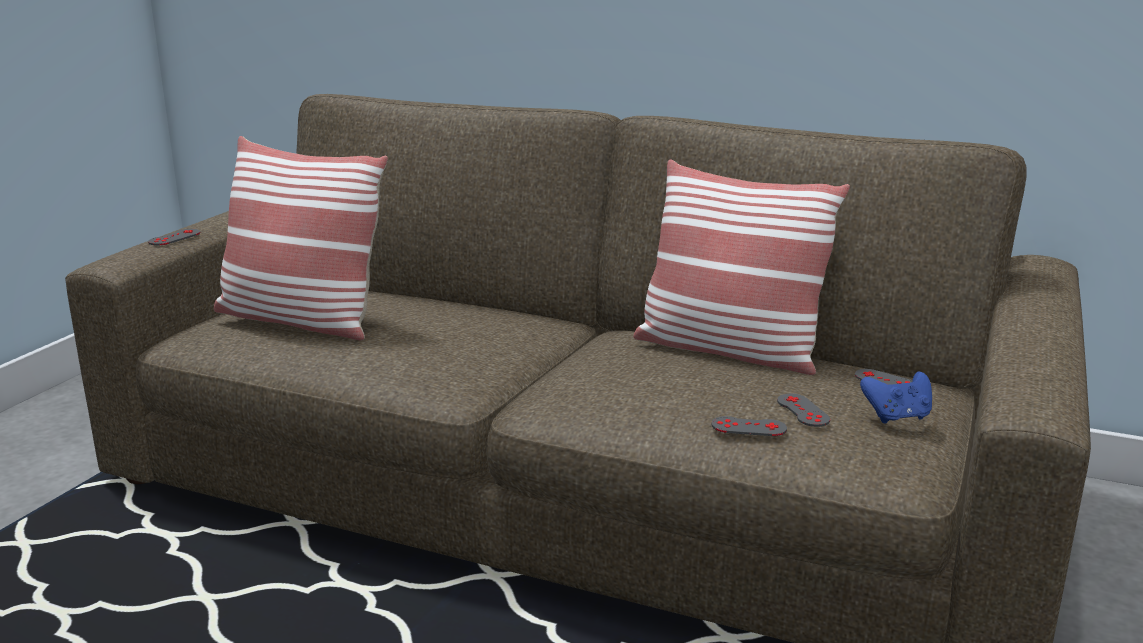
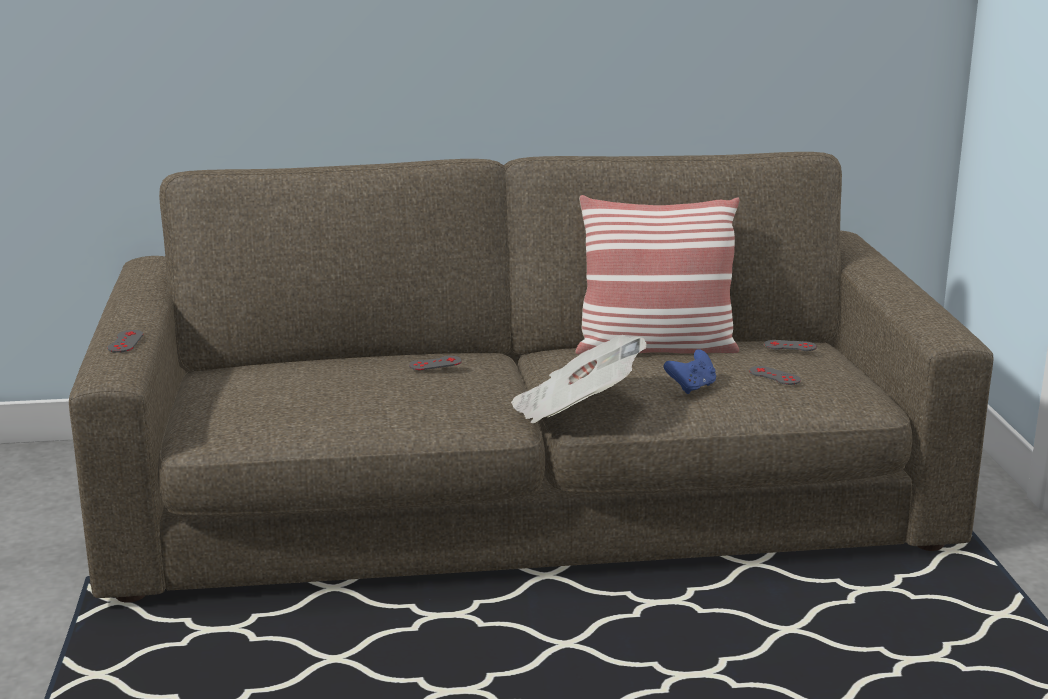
camera: 30 degrees left, 0 degrees up
pillow [214,136,388,341] -> none
grey game controller [712,416,787,436] -> grey game controller moved to [409,356,462,370]
blue game controller [860,371,932,424] -> blue game controller moved to [664,349,716,394]
none -> newspaper [511,335,647,423]

